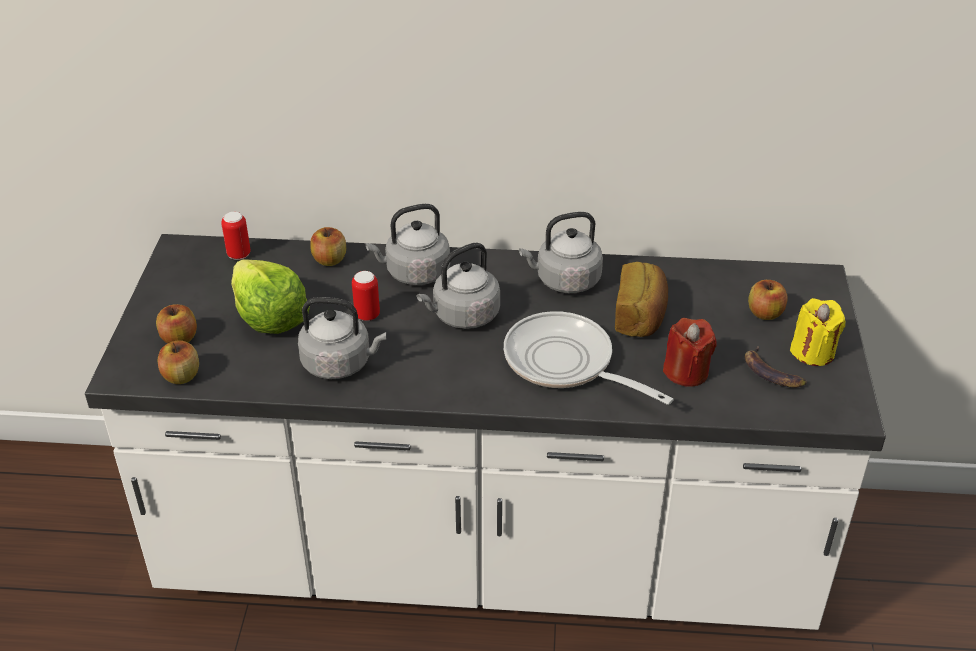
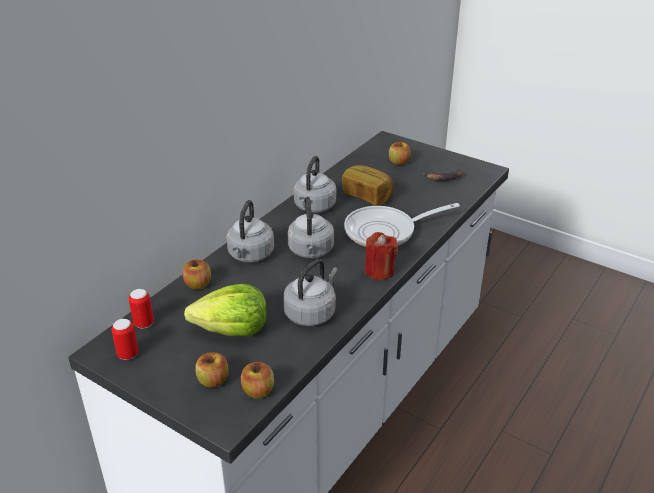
camera: 60 degrees left, 5 degrees down
can [352,271,380,321] -> can moved to [111,319,138,360]
red candle [663,318,716,387] -> red candle moved to [365,232,397,280]
yellow candle [790,298,845,366] -> none

